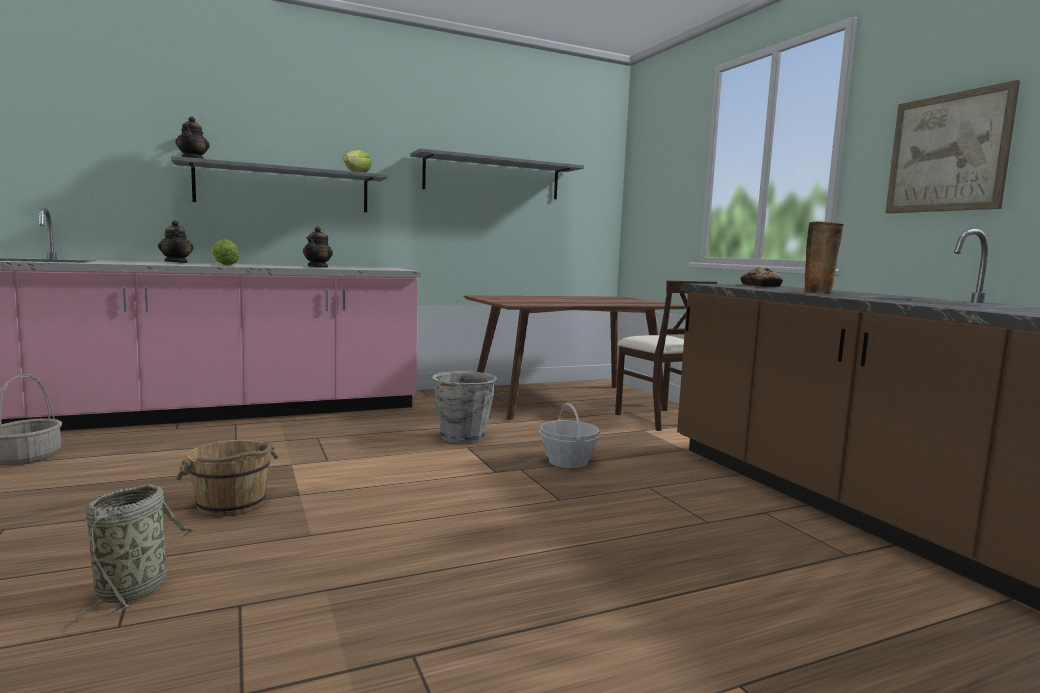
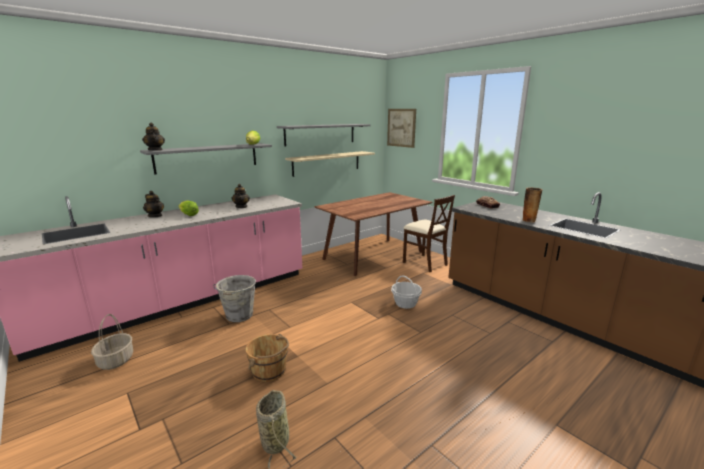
camera: 15 degrees left, 10 degrees up
grey bucket [429,371,497,444] -> grey bucket moved to [213,275,256,322]
picture [885,80,1020,213] -> picture moved to [387,109,416,148]
none -> beige shelf [285,151,375,177]

